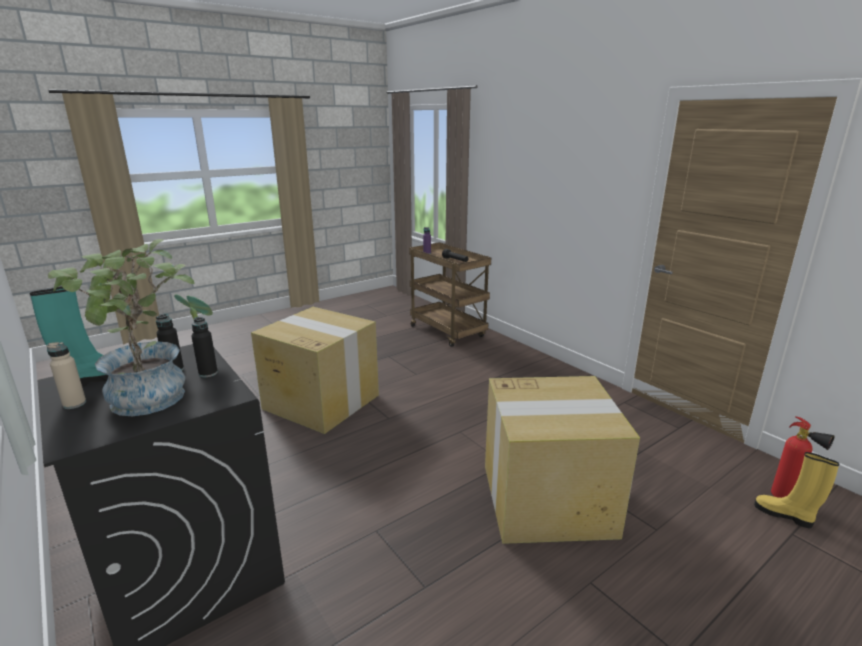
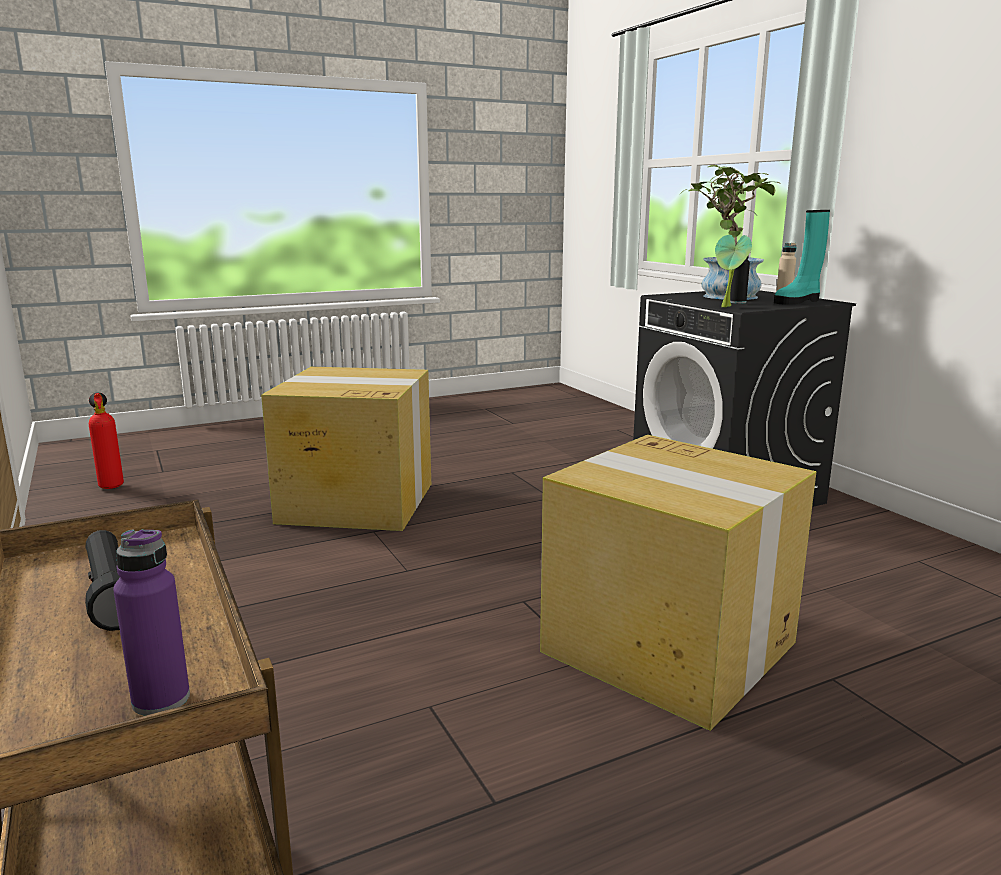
camera: 170 degrees left, 5 degrees down
black bottle [191,317,218,377] -> none
yellow boot [754,452,840,528] -> none

